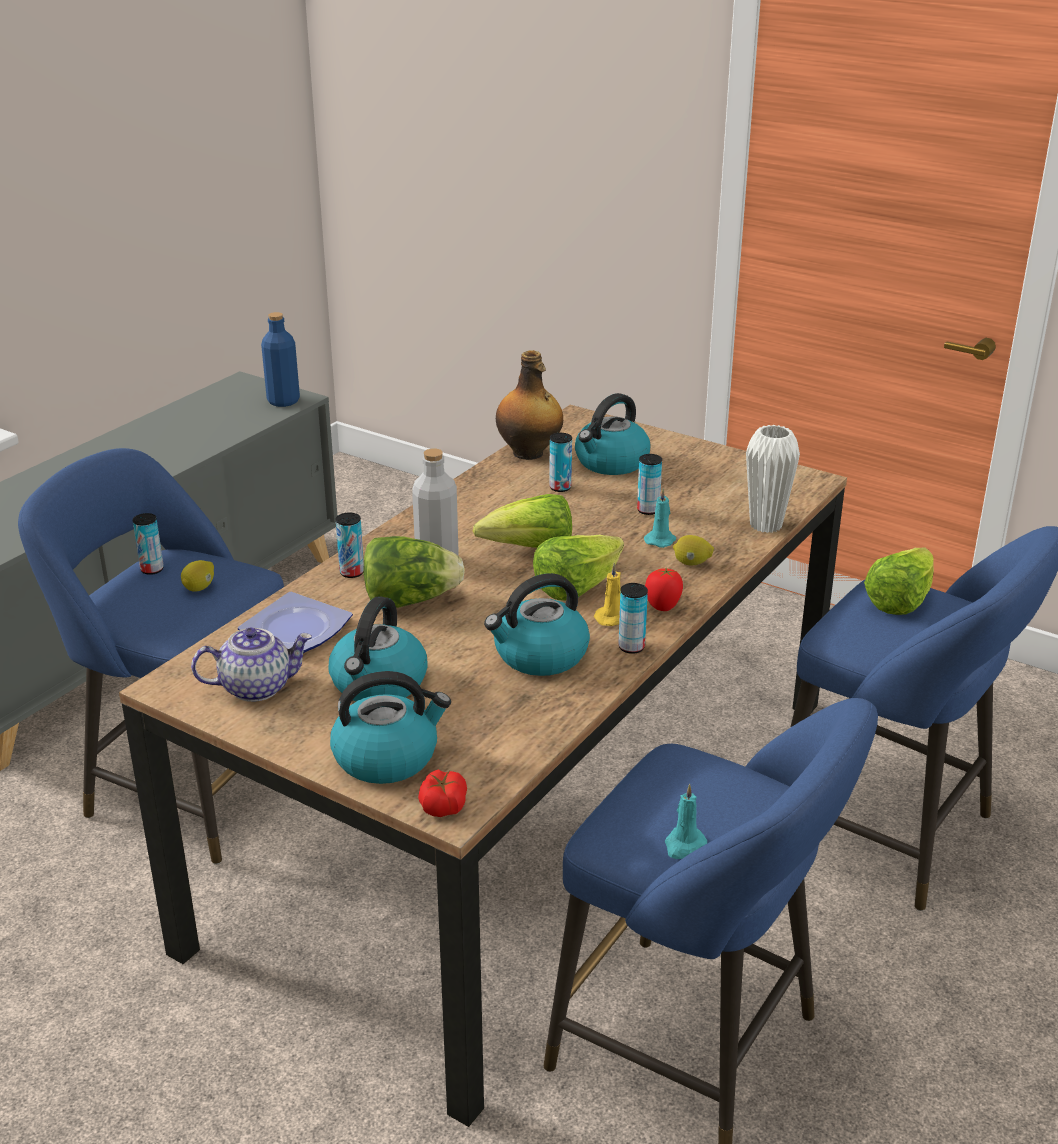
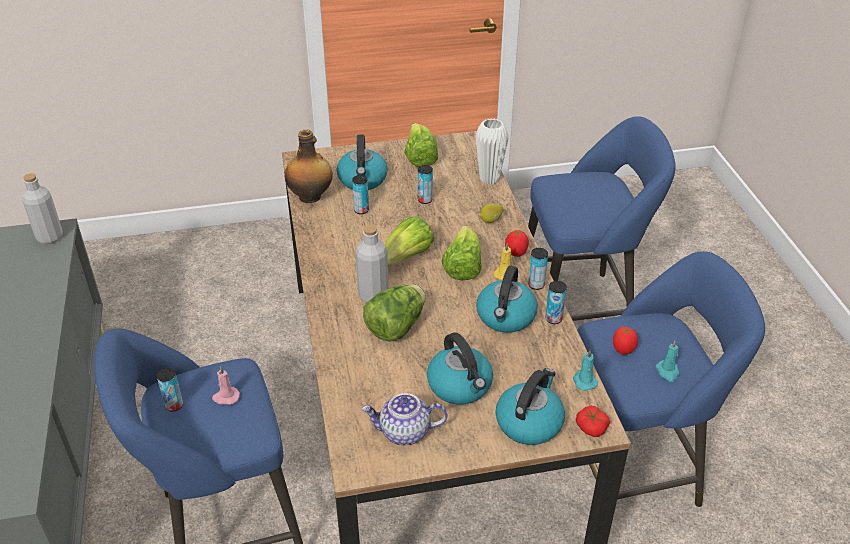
camera: 45 degrees left, 10 degrees up
lemon [181,560,214,592] -> pink candle [212,366,240,405]
teapot [191,627,312,702] -> teapot turned 120 degrees counterclockwise [362,393,447,445]
plate [238,592,353,653] -> none
blue bottle [261,312,300,407] -> grey bottle [22,173,63,244]
can [336,513,364,578] -> can moved to [545,281,567,324]
turquoise candle [644,488,676,548] -> turquoise candle moved to [573,349,598,391]
lettuce [864,548,934,615] -> lettuce moved to [404,123,438,167]
none -> tomato [613,326,638,355]

